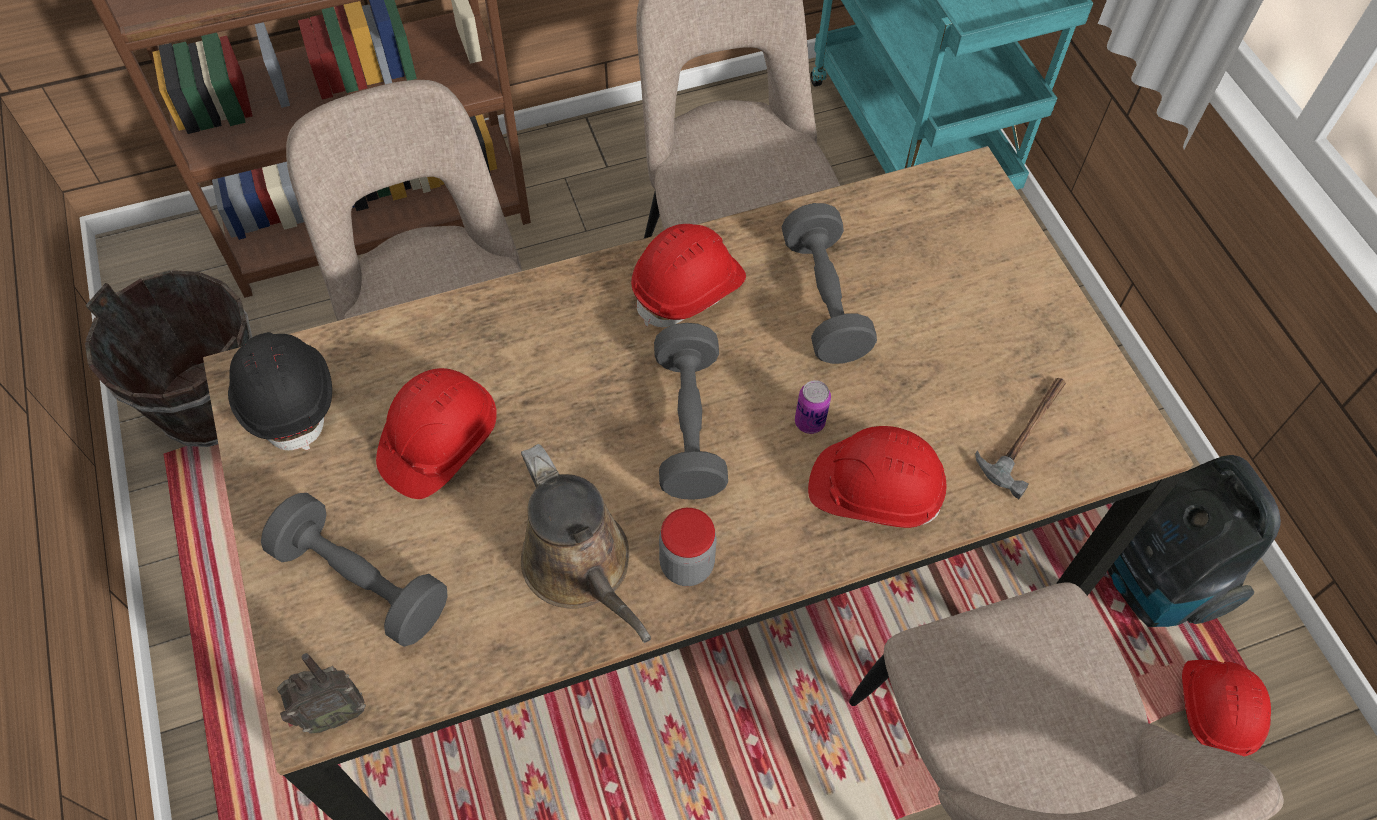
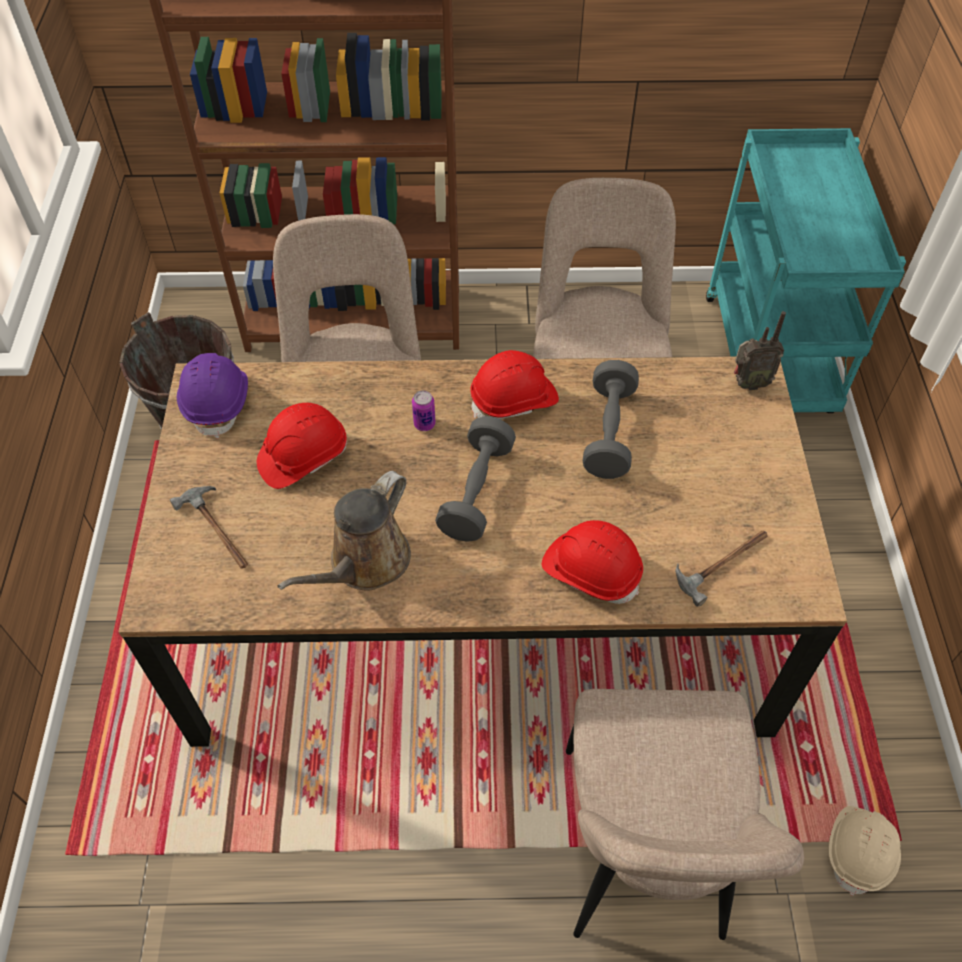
camera: 20 degrees right, 5 degrees down
black hard hat [228,332,332,450] -> purple hard hat [177,353,248,438]
grey dumbbell [261,493,448,647] -> hammer [170,486,248,569]
radio [277,653,366,734] -> radio moved to [734,311,786,390]
brown watering can [521,444,651,643] -> brown watering can turned 45 degrees clockwise [277,471,411,591]
jar [659,508,717,586] -> none
can [795,380,831,434] -> can moved to [412,391,435,431]
vacuum cleaner [1108,455,1281,627] -> none
red hard hat [1182,660,1271,757] -> beige hard hat [829,806,901,896]

